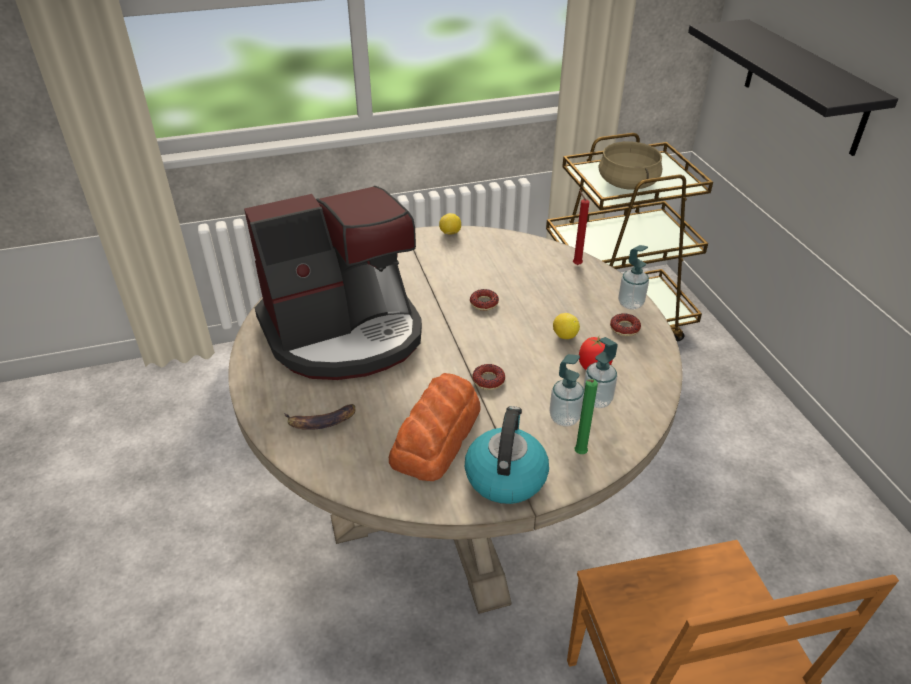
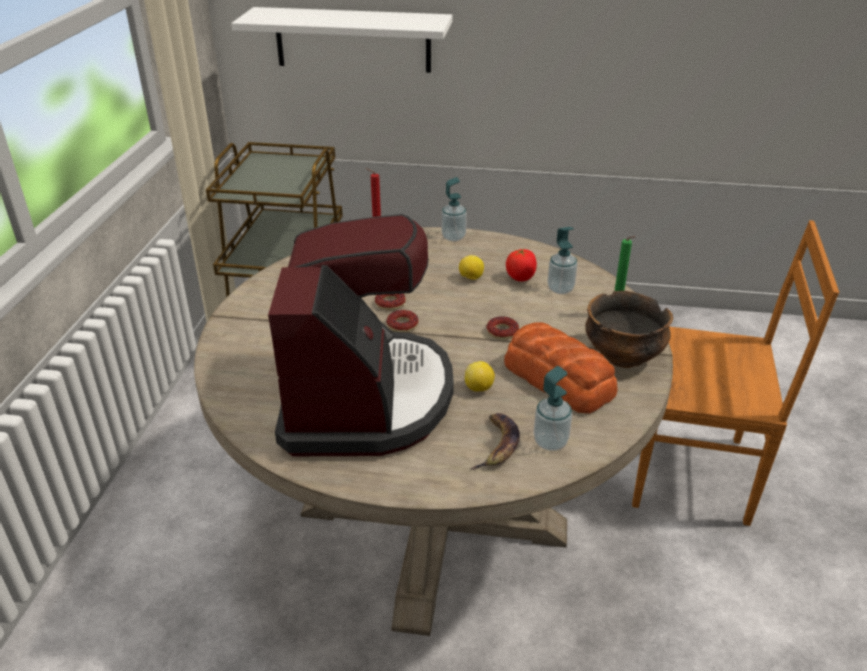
camera: 65 degrees left, 5 degrees down
lemon [439,213,461,234] -> lemon moved to [465,361,495,391]
kettle [465,406,549,504] -> bowl [585,291,673,368]
soap dispenser [549,354,584,426] -> soap dispenser moved to [534,366,572,451]
beige cooking pot [598,141,662,190] -> none
donut [610,313,641,336] -> donut moved to [387,310,419,332]
black shelf [688,19,898,156] -> white shelf [231,7,452,73]

